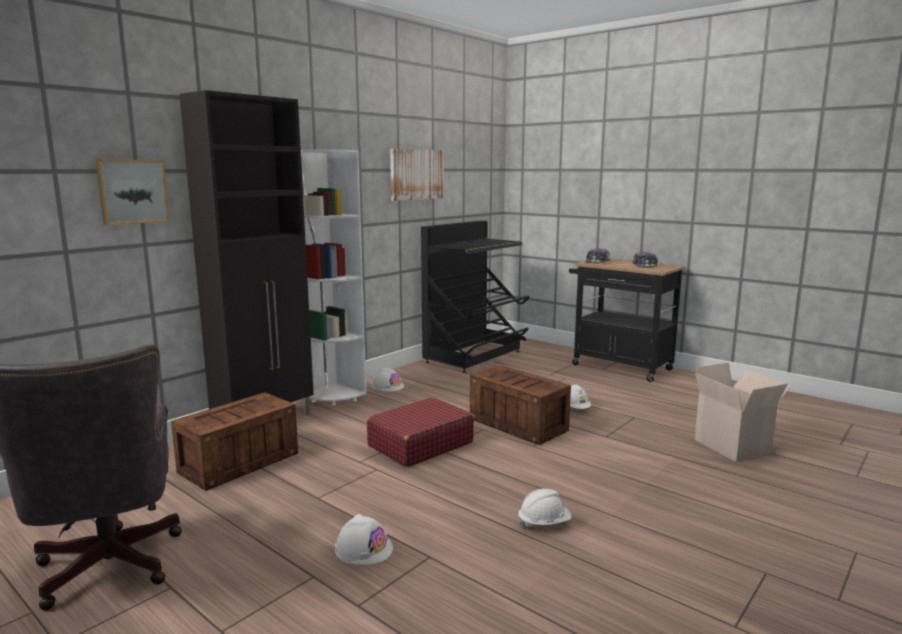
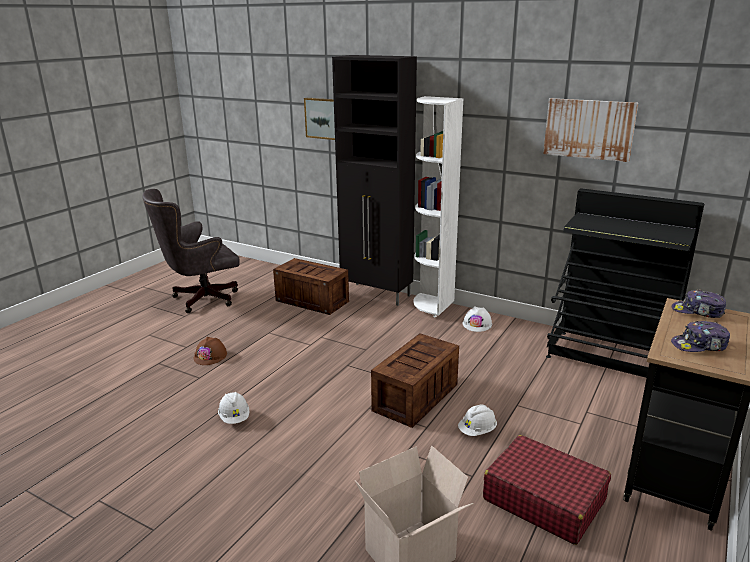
camera: 80 degrees right, 10 degrees up
white hard hat [335,514,393,565] -> brown hard hat [194,337,227,365]
red suitcase [367,397,474,467] -> red suitcase moved to [483,435,611,545]

